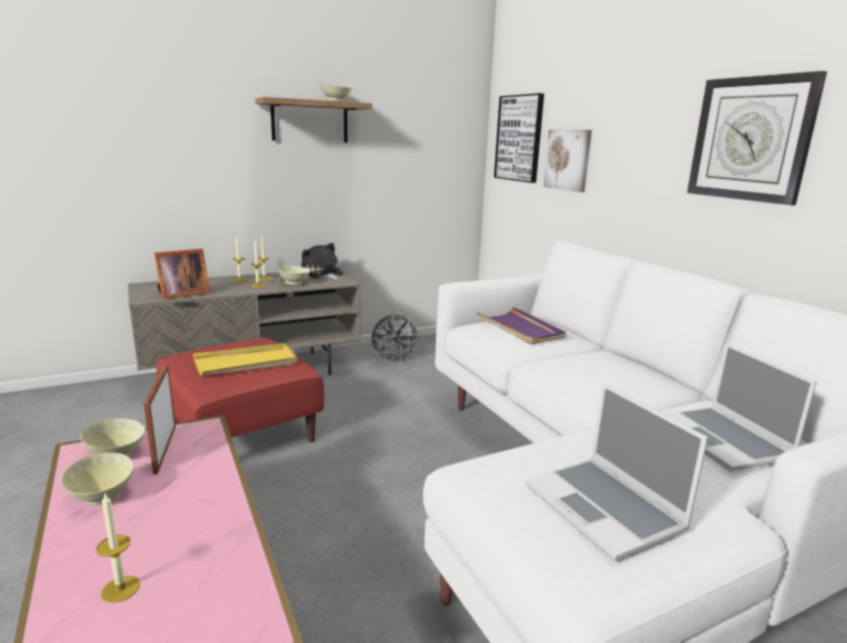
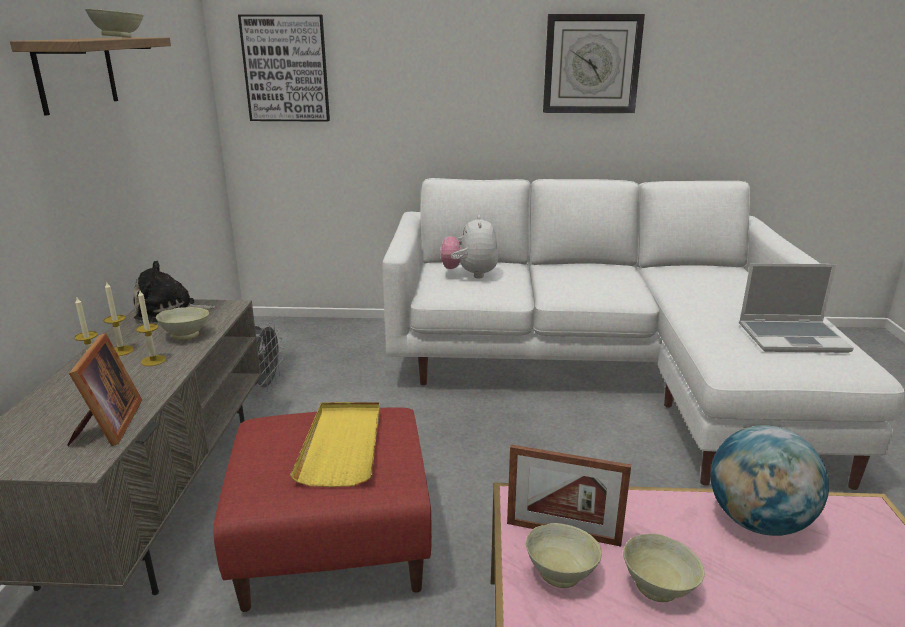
camera: 60 degrees left, 5 degrees up
candle [96,494,140,603] -> none
purple tray [477,307,566,345] -> plush toy [441,215,498,278]
picture [543,129,592,192] -> none
laptop [665,343,816,471] -> none
none -> globe [710,425,829,536]

